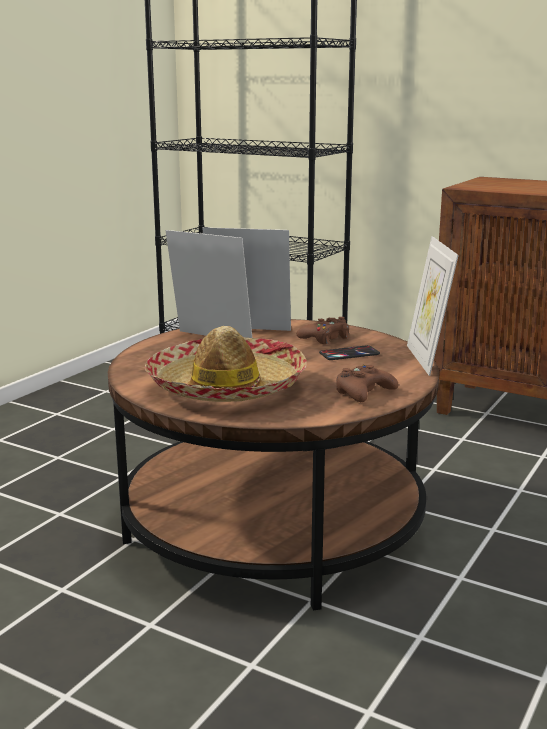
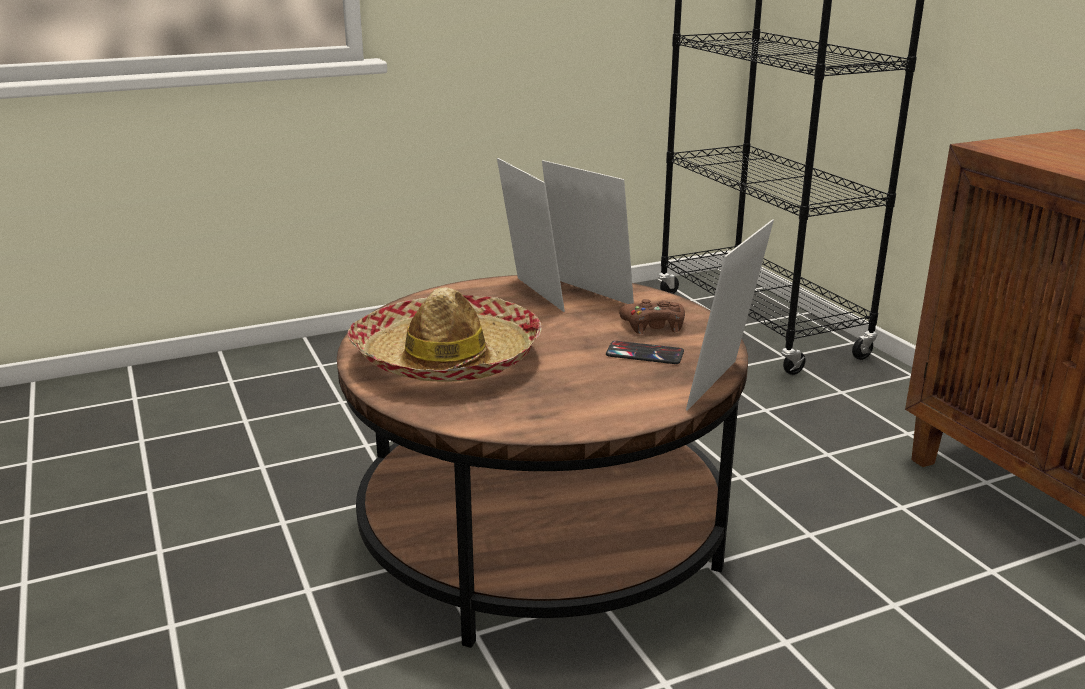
camera: 35 degrees right, 5 degrees up
brown game controller [336,365,398,402] -> none

